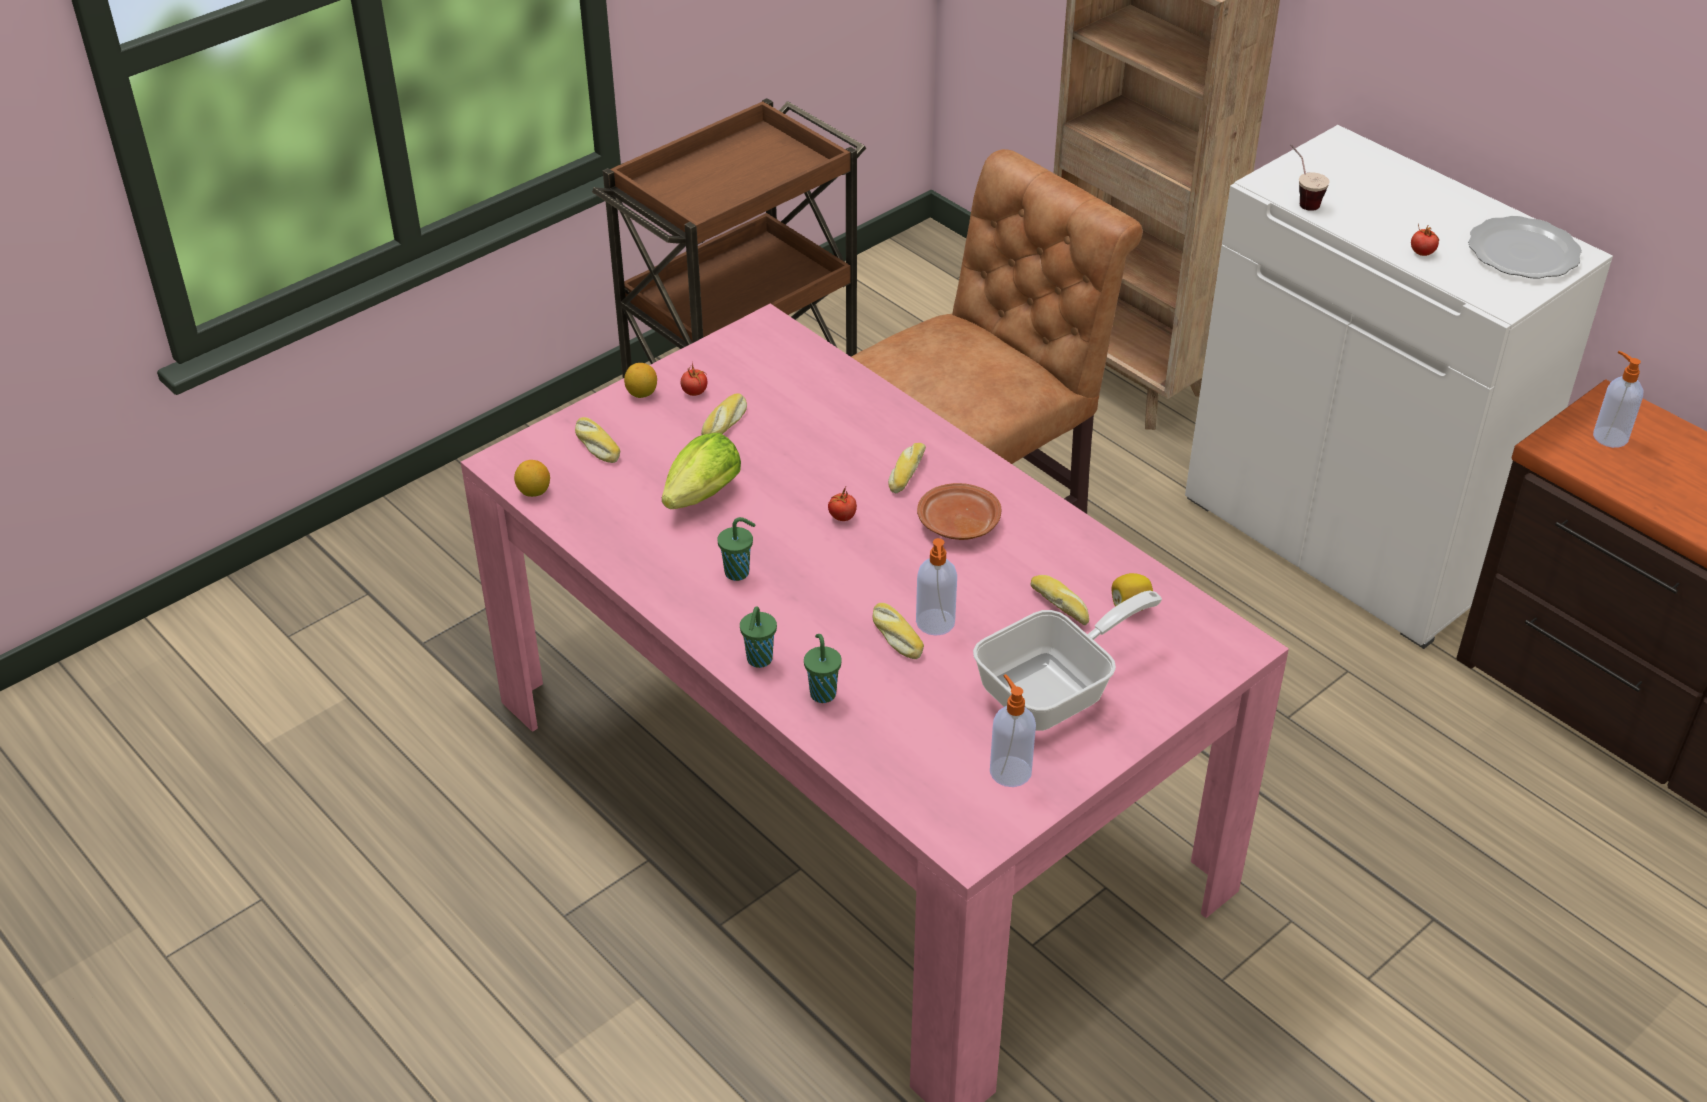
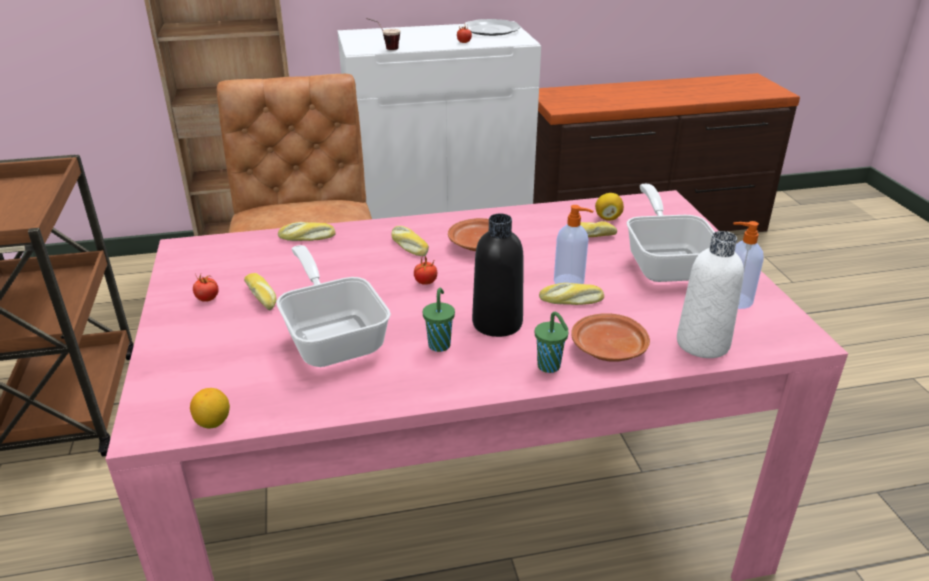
camera: 60 degrees left, 10 degrees down
bread [575,417,620,463] -> bread moved to [278,222,336,241]
lemon [624,363,657,398] -> none
lettuce [662,433,741,509] -> frying pan [276,245,391,367]
green cup [804,634,842,703] -> brown plate [571,313,650,362]
soap dispenser [1593,351,1643,448] -> none
none -> black bottle [472,214,524,337]
none -> white bottle [677,231,744,358]

